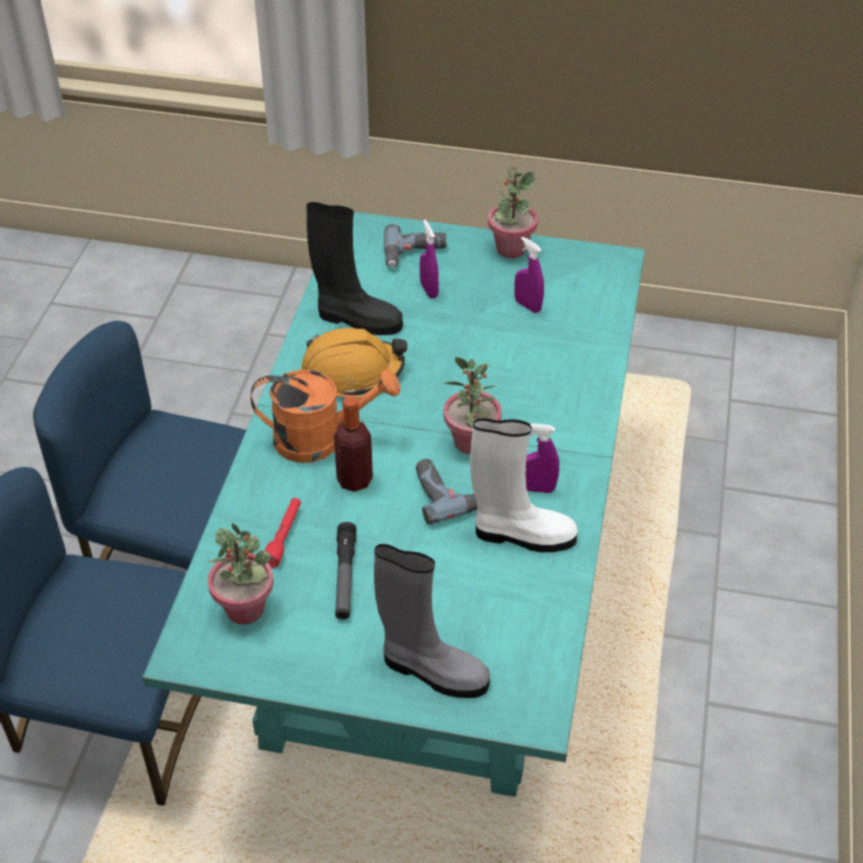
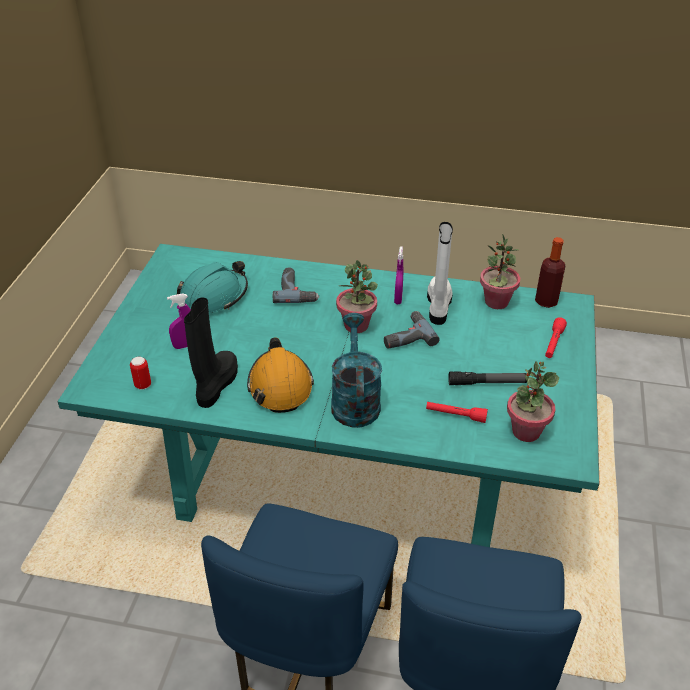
camera: 90 degrees left, 5 degrees down
orange watering can [251,369,400,463] -> turquoise watering can [331,313,382,428]
bottle [334,396,373,492] -> bottle moved to [535,237,566,308]
grey boot [374,544,490,698] -> red flashlight [545,317,567,358]
power drill [384,224,446,268] -> power drill moved to [273,267,319,303]
potted plant [488,166,538,258] -> potted plant moved to [480,234,520,309]
purple spray bottle [514,237,544,313] -> turquoise hard hat [177,261,248,313]
none -> can [130,357,151,389]

